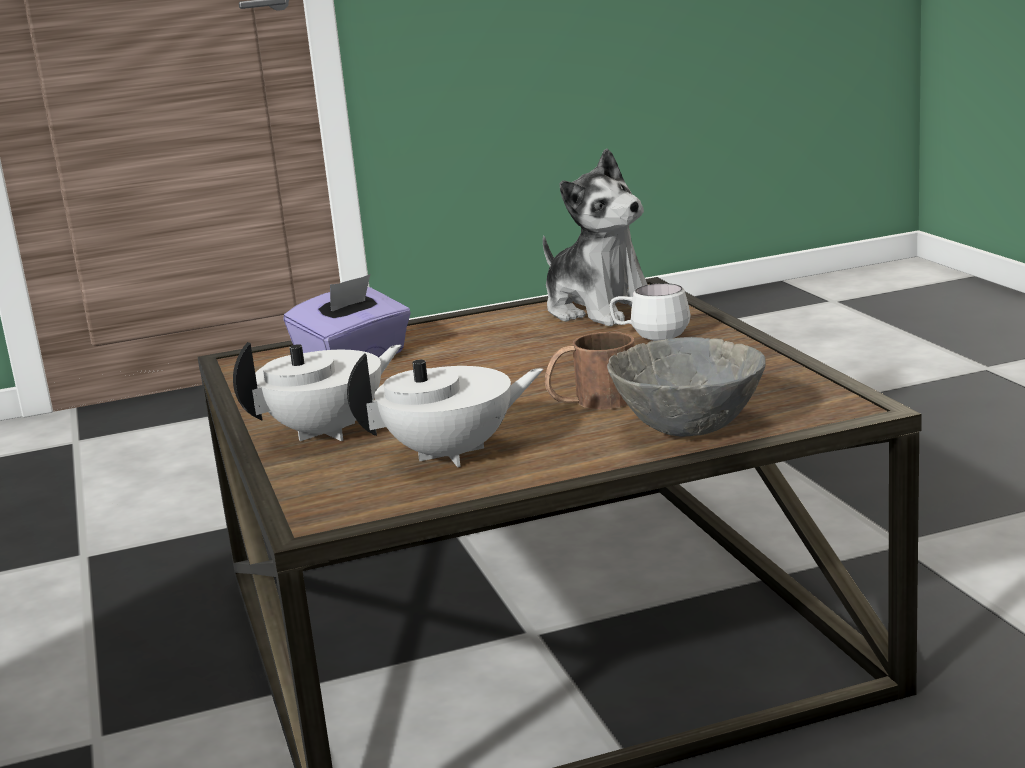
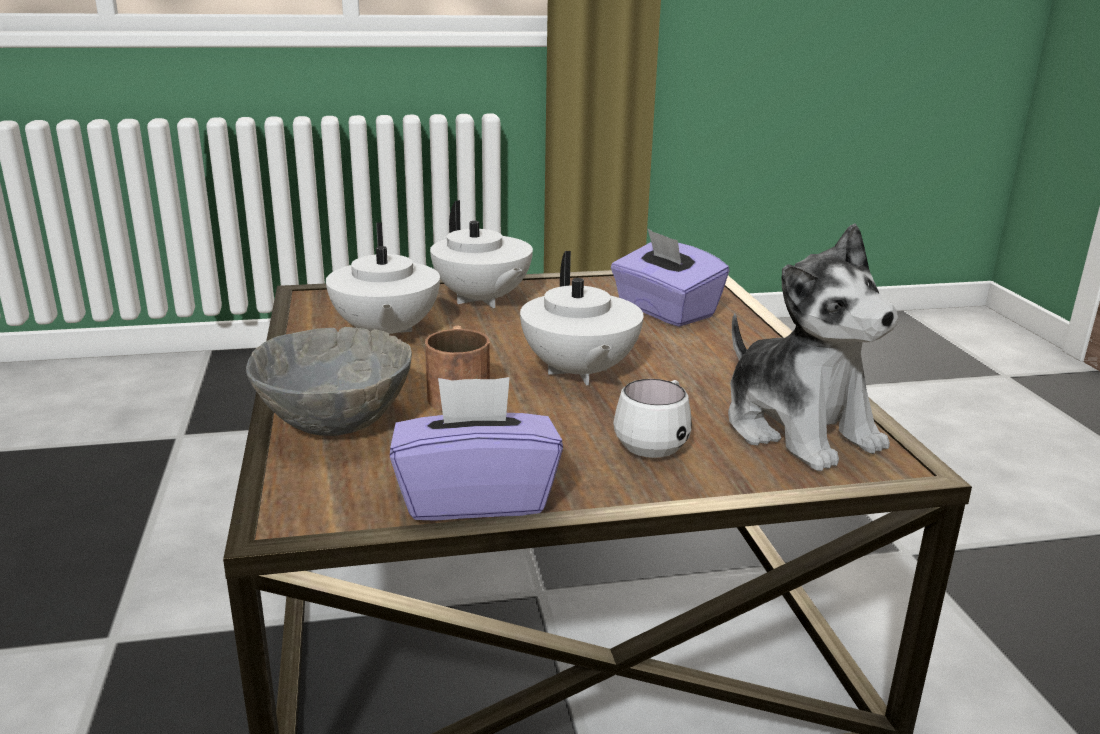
camera: 95 degrees right, 5 degrees up
plush toy [543,148,648,327] -> plush toy turned 90 degrees counterclockwise [728,223,898,471]
none -> purple tissue box [390,377,563,521]
none -> white teapot [520,251,644,385]

